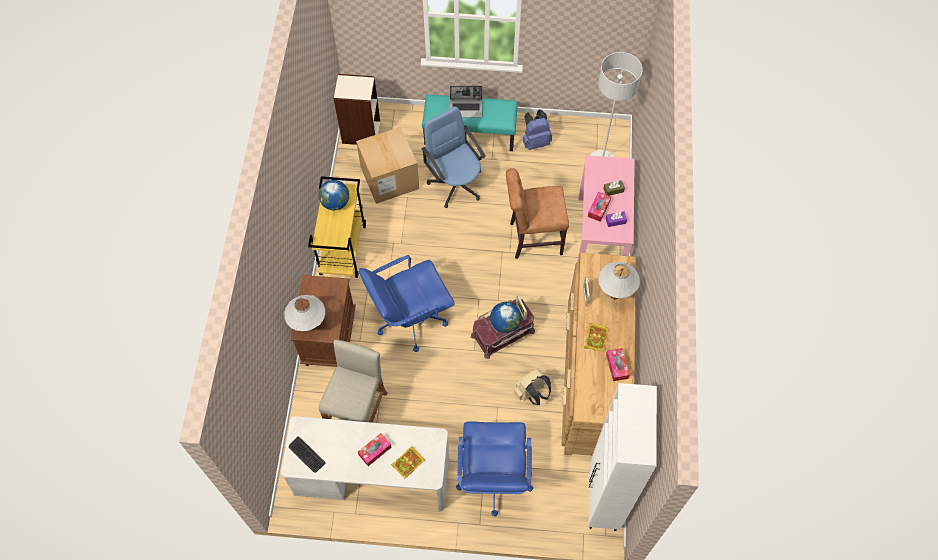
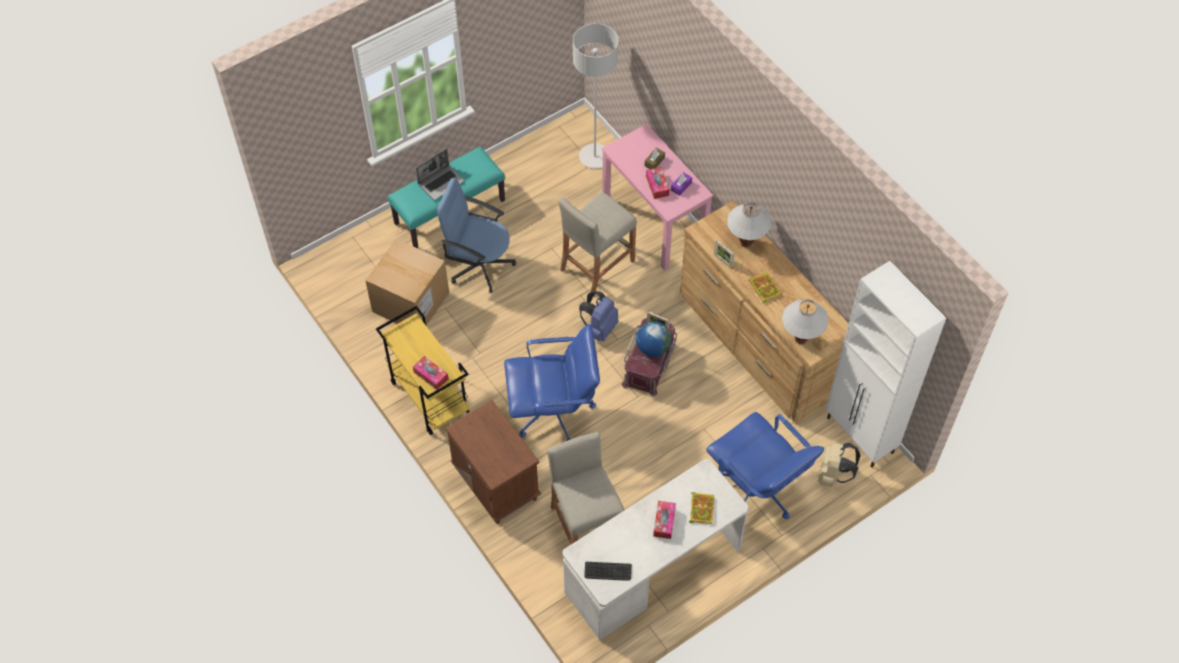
camera: 40 degrees left, 5 degrees down
white table lamp [284,295,325,331] -> white table lamp moved to [782,299,829,344]
globe [318,180,349,210] -> none
bookcase [333,74,380,145] -> none
blue office chair [359,255,455,352] -> blue office chair turned 120 degrees counterclockwise [504,324,600,441]
brown chair [506,168,569,259] -> beige stool [559,192,637,291]
beige backpack [514,369,551,405] -> beige backpack moved to [818,442,861,487]
blue backpack [523,109,552,150] -> blue backpack moved to [579,291,619,341]
tissue box [606,348,629,381] -> tissue box moved to [413,356,448,390]

